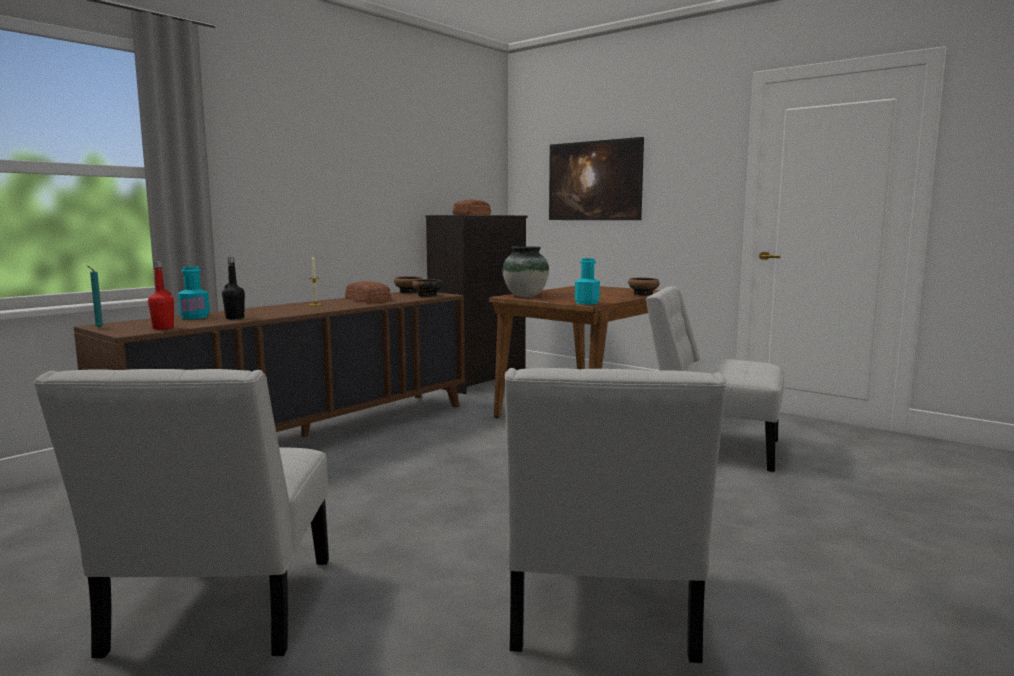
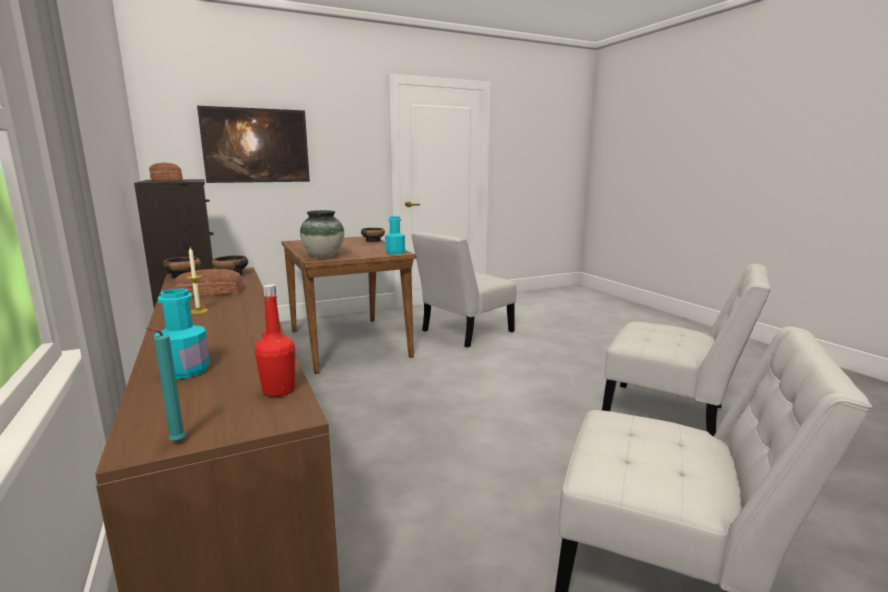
camera: 65 degrees left, 5 degrees up
black bottle [222,257,245,319] -> none

